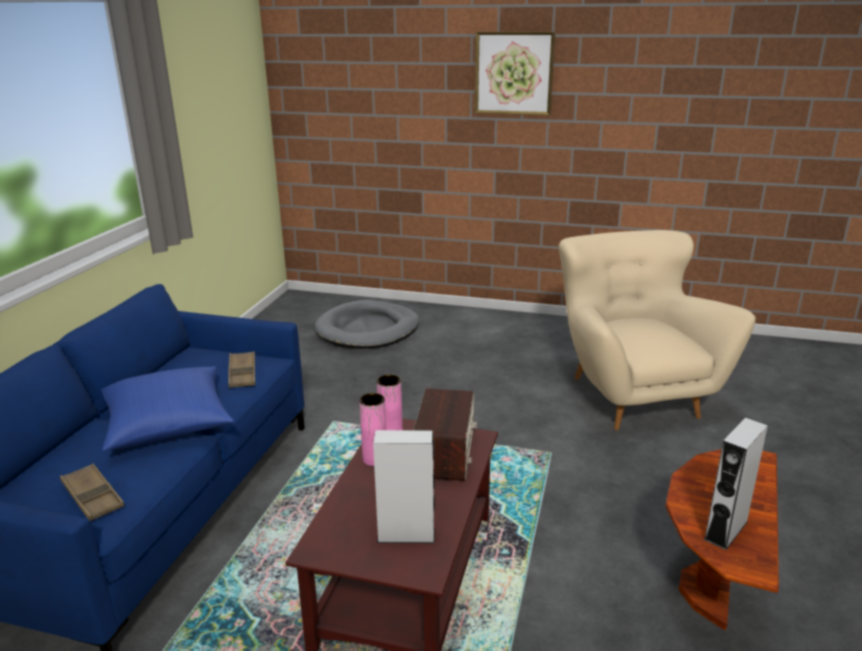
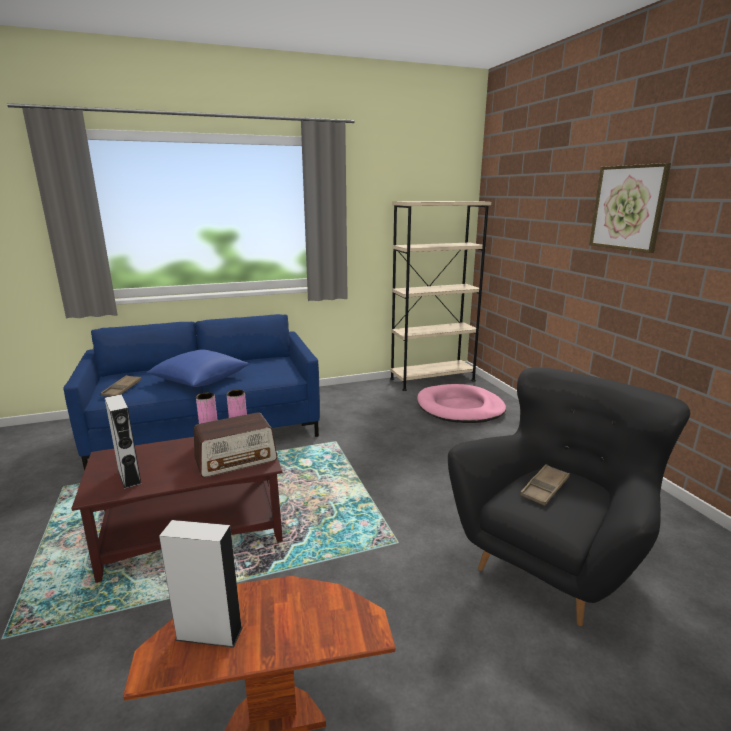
camera: 55 degrees right, 5 degrees down
brown tray [228,351,256,388] -> brown tray moved to [520,464,570,506]
grey dog bed [314,300,419,349] -> pink dog bed [417,384,506,423]
beige armchair [559,230,756,430] -> black armchair [448,367,690,626]
none -> beige bookcase [390,201,491,391]

